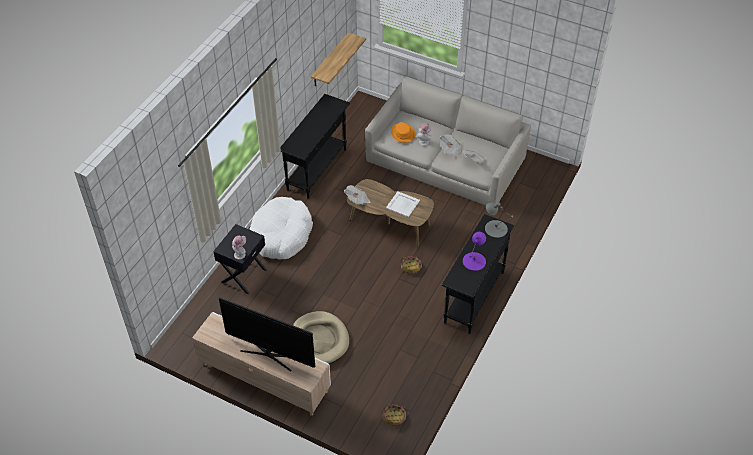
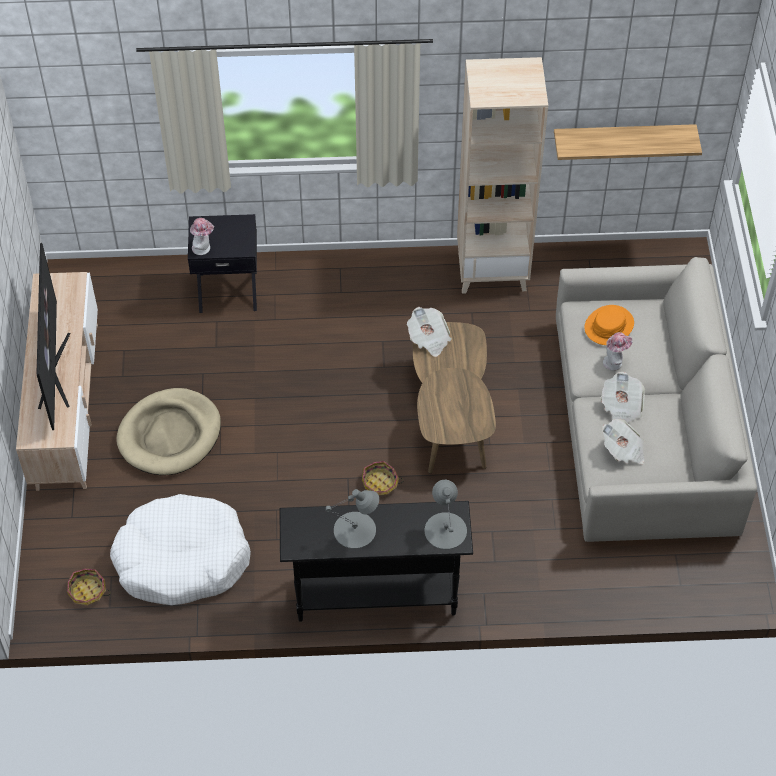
camera: 60 degrees right, 5 degrees up
white dog bed [249,197,313,260] -> white dog bed moved to [110,494,251,605]
black console table [280,94,350,199] -> beige bookcase [457,57,548,294]
white tray [386,191,420,217] -> none
purple table lamp [463,232,486,271] -> grey table lamp [326,489,379,549]

